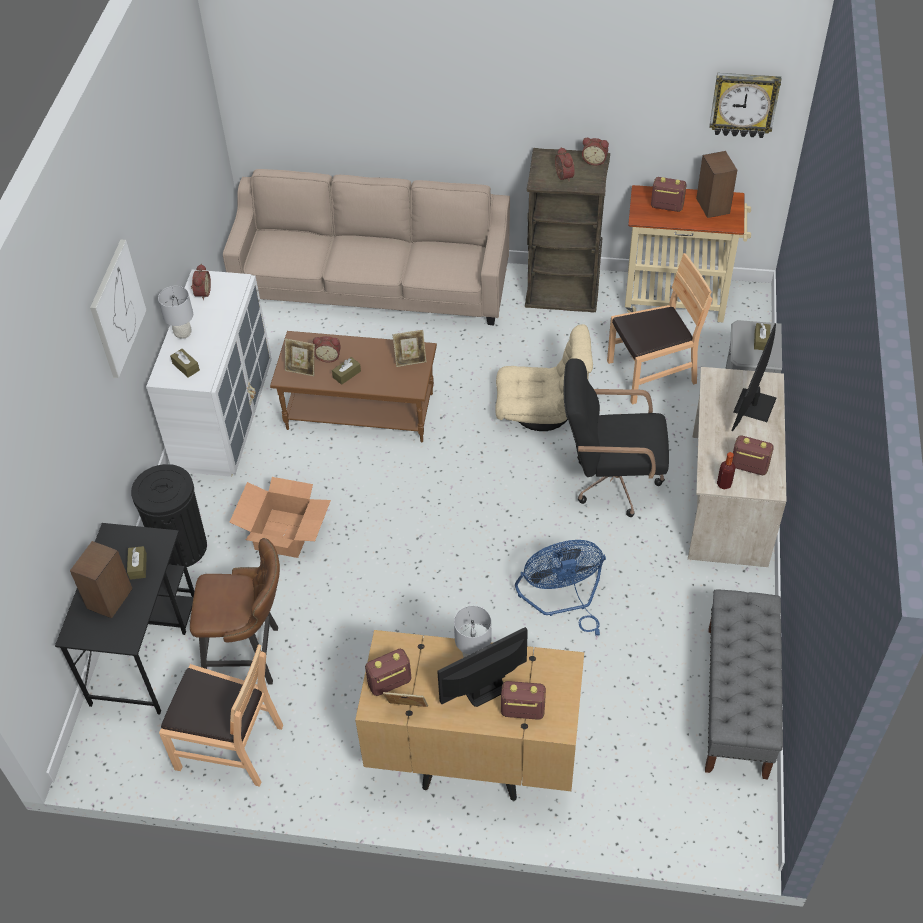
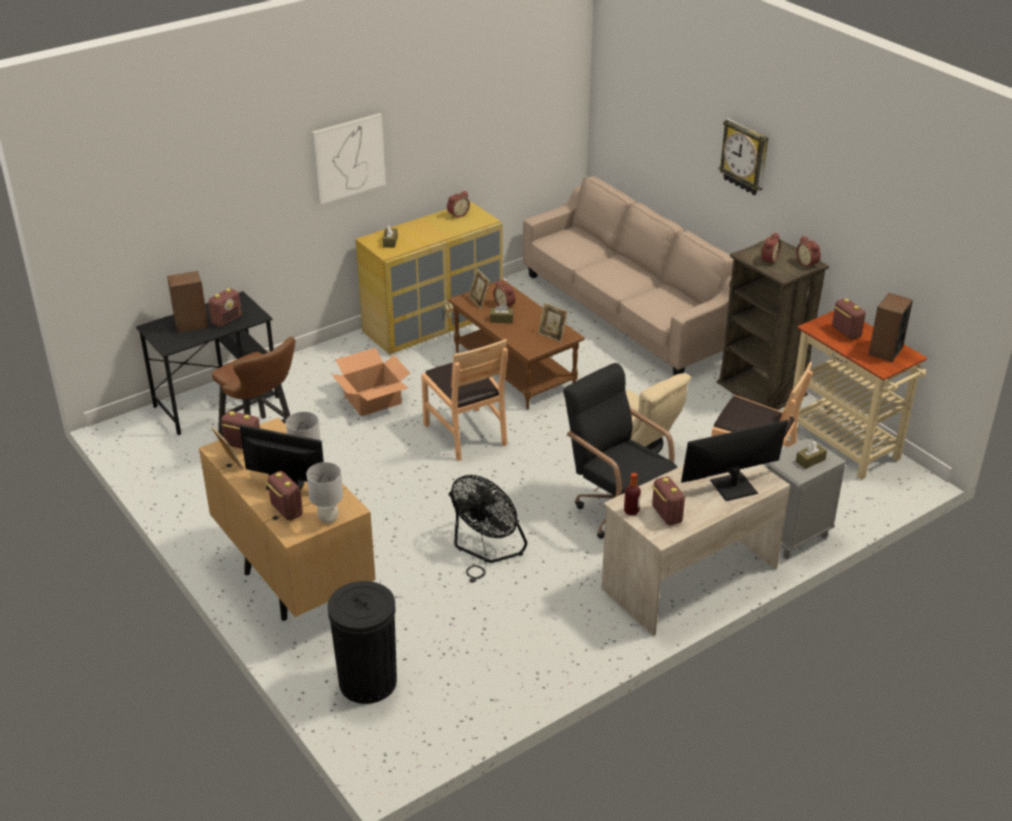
camera: 45 degrees right, 15 degrees down
brown tissue box [127,546,147,580] -> radio [208,288,242,327]
black trash can [131,464,207,567] -> black trash can moved to [327,581,397,704]
white cabinet [146,270,272,477] -> yellow cabinet [355,202,503,355]
grey table lamp [158,286,193,339] -> grey table lamp moved to [307,462,343,523]
brown chair [159,644,283,787] -> brown chair moved to [421,339,508,461]
blue fan [515,540,606,636] -> black fan [448,475,527,583]
grey bench [705,590,783,779] -> none
wall clock [709,73,781,138] -> wall clock moved to [719,118,769,195]

